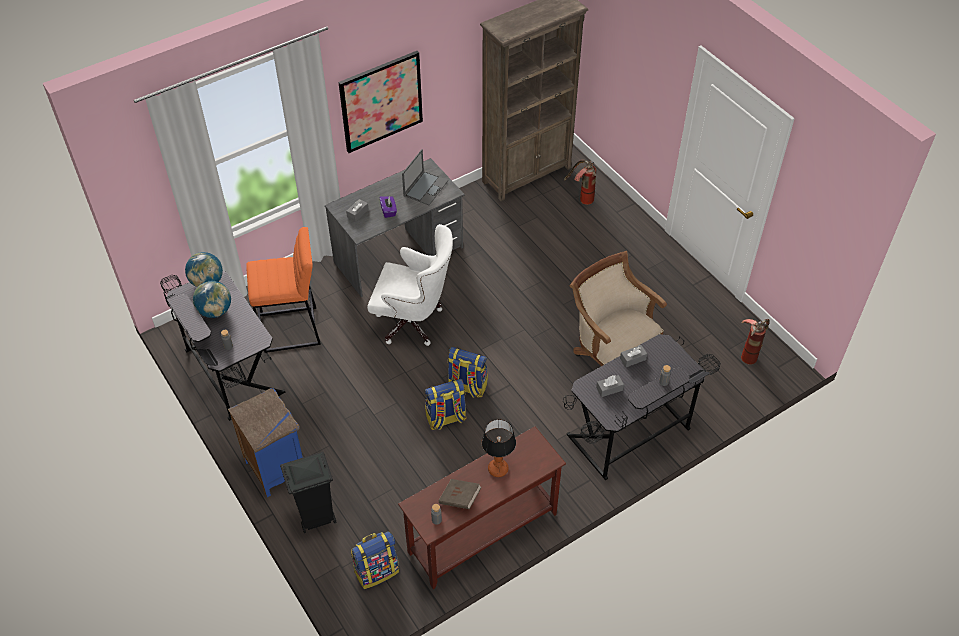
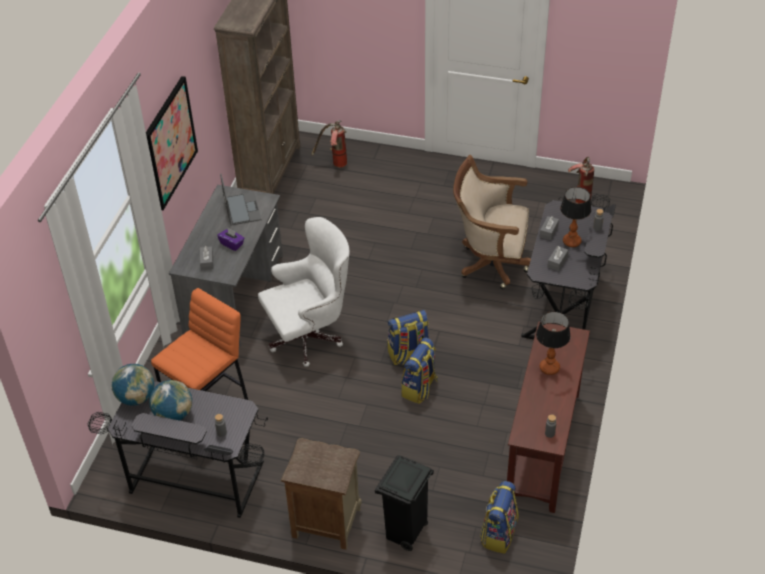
camera: 40 degrees left, 5 degrees down
blue nightstand [228,388,303,497] -> beige nightstand [281,438,362,550]
brown book [438,479,482,509] -> none
none -> table lamp [560,187,592,247]

